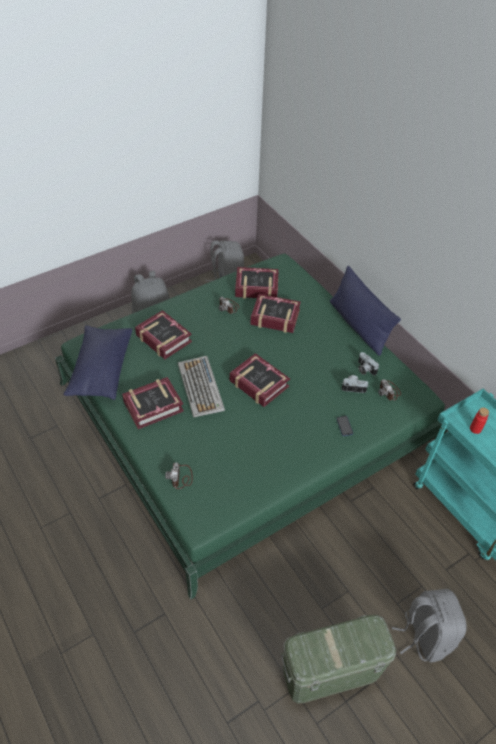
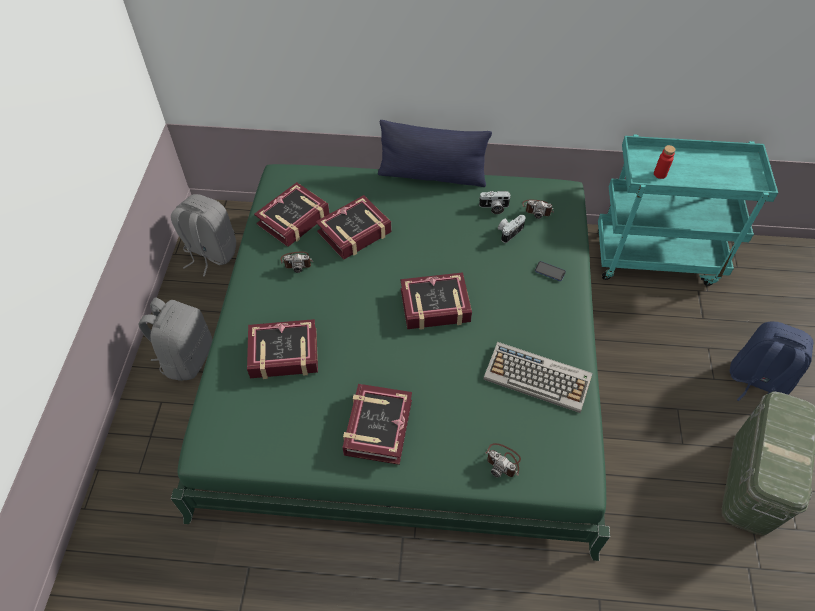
camera: 50 degrees left, 5 degrees up
blue pillow [64,325,132,400] -> none
keyboard [178,356,225,418] -> keyboard moved to [483,342,593,413]
grey backpack [392,589,467,662] -> blue backpack [730,321,813,401]

